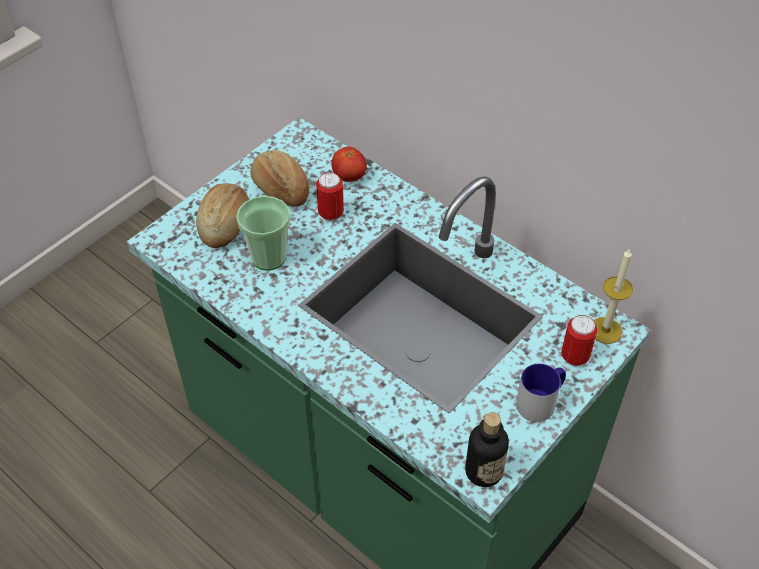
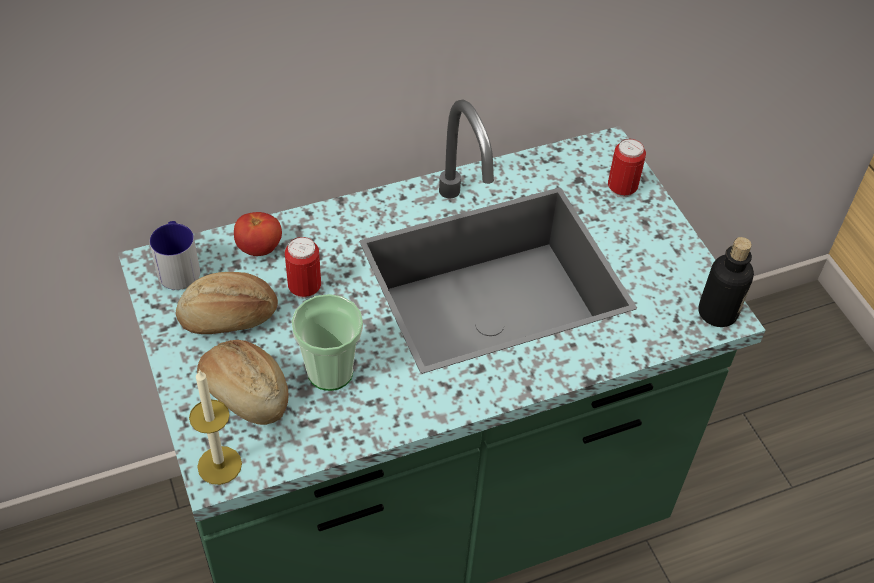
camera: 65 degrees left, 0 degrees up
mug [516,364,566,422] -> mug moved to [150,221,200,290]
candle [594,248,633,344] -> candle moved to [189,369,242,485]

